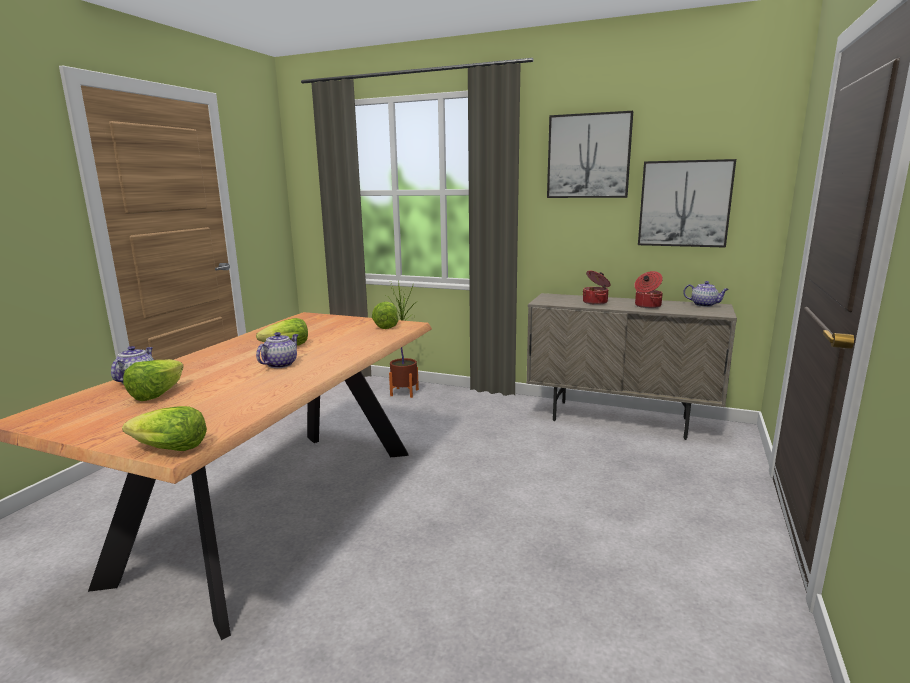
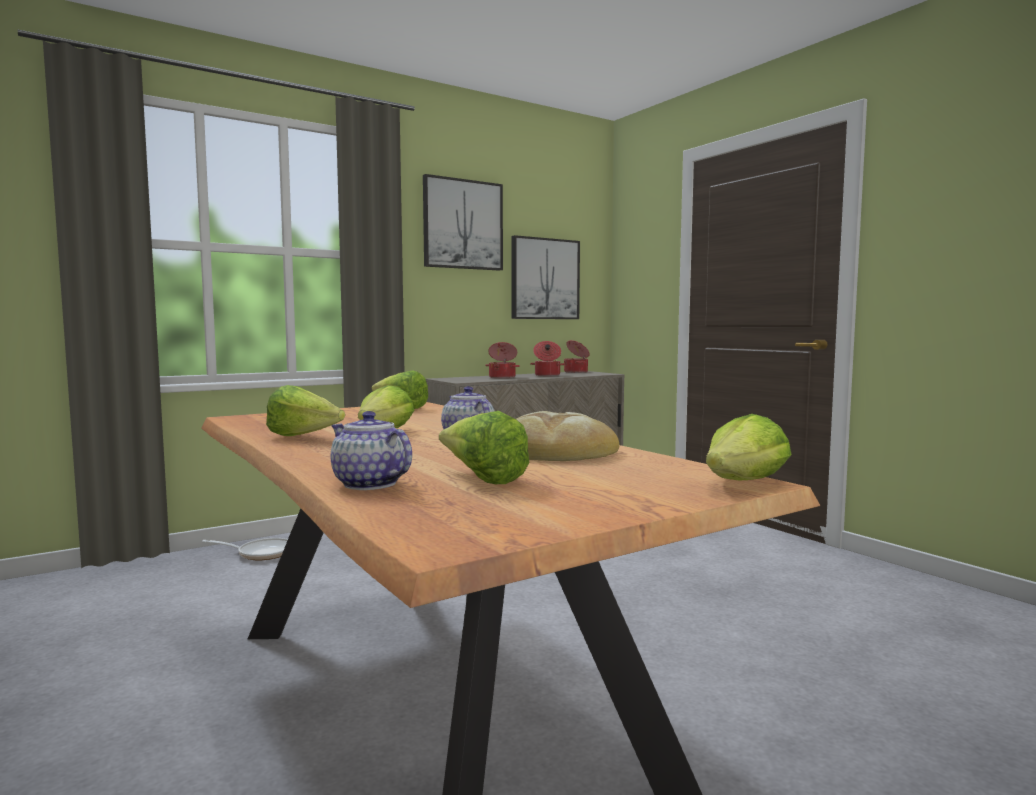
camera: 55 degrees left, 10 degrees down
potted plant [384,283,419,398] -> frying pan [202,538,288,560]
teapot [683,281,729,307] -> cooking pot [564,340,590,373]
none -> lettuce [266,385,345,436]
none -> bread [516,411,619,461]

